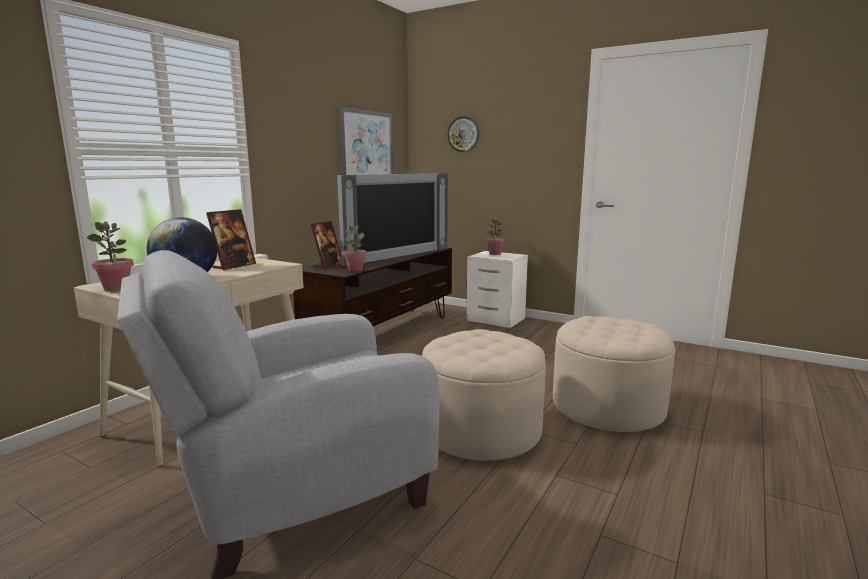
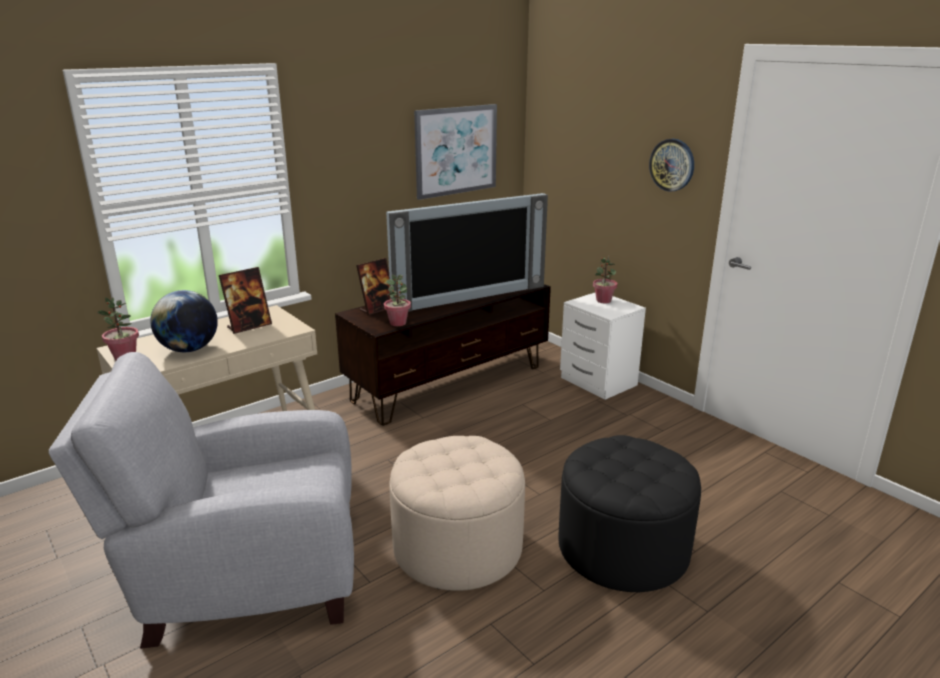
camera: 20 degrees right, 10 degrees up
wall clock [447,116,479,152] -> wall clock moved to [649,139,694,192]
beige ottoman [553,316,675,432] -> black ottoman [558,435,701,593]

